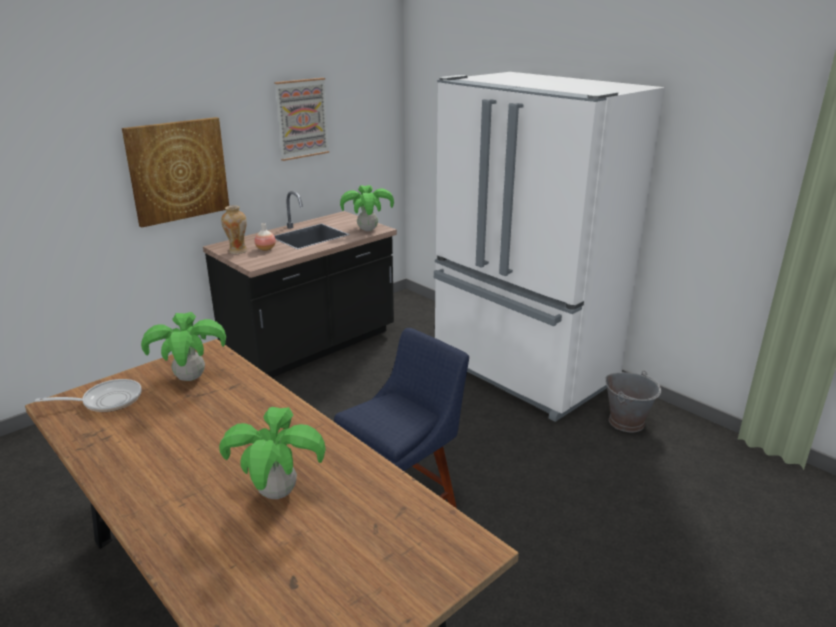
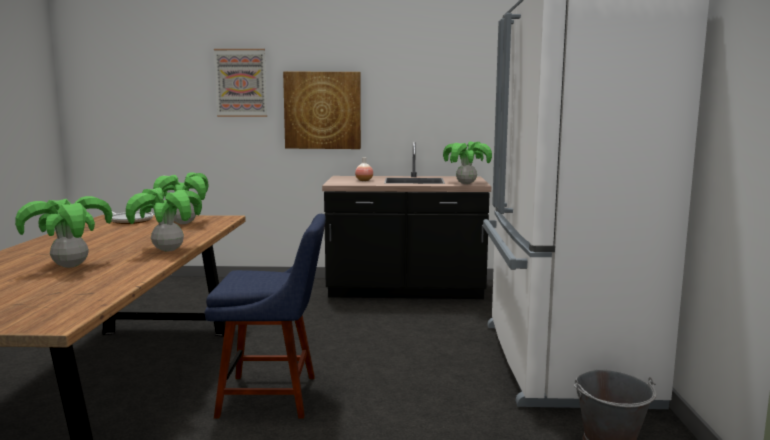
camera: 45 degrees right, 15 degrees down
vase [221,205,248,254] -> none
picture [274,78,329,161] -> picture moved to [214,49,267,117]
none -> potted plant [126,188,202,252]

